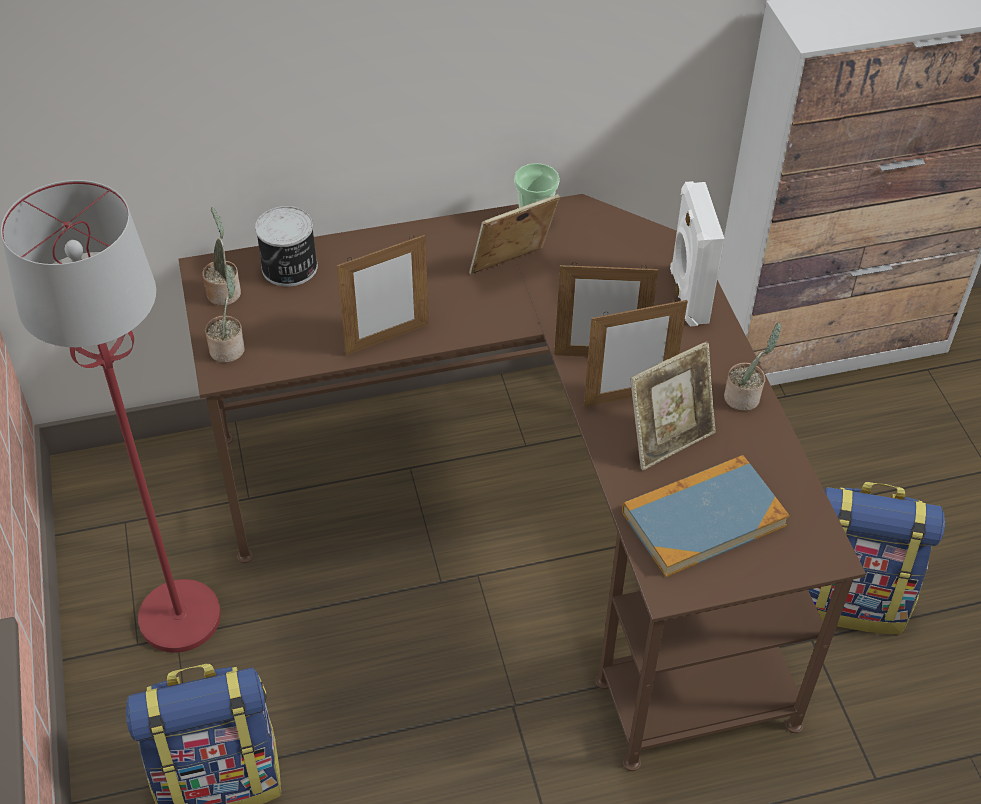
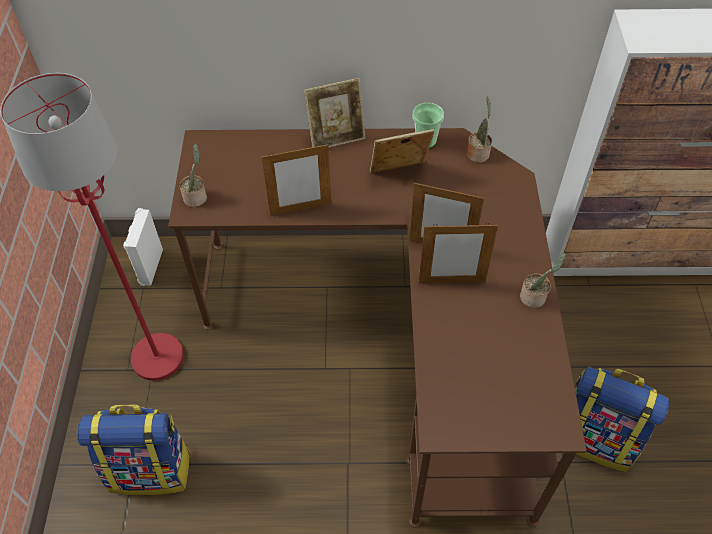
camera: 15 degrees right, 5 degrees up
potted plant [202,207,241,306] -> potted plant moved to [467,96,492,163]
can [255,206,318,287] -> none
book [622,455,790,577] -> none
picture frame [630,341,716,470] -> picture frame moved to [304,78,365,148]
white speaker [670,181,725,326] -> white speaker moved to [123,208,163,286]

